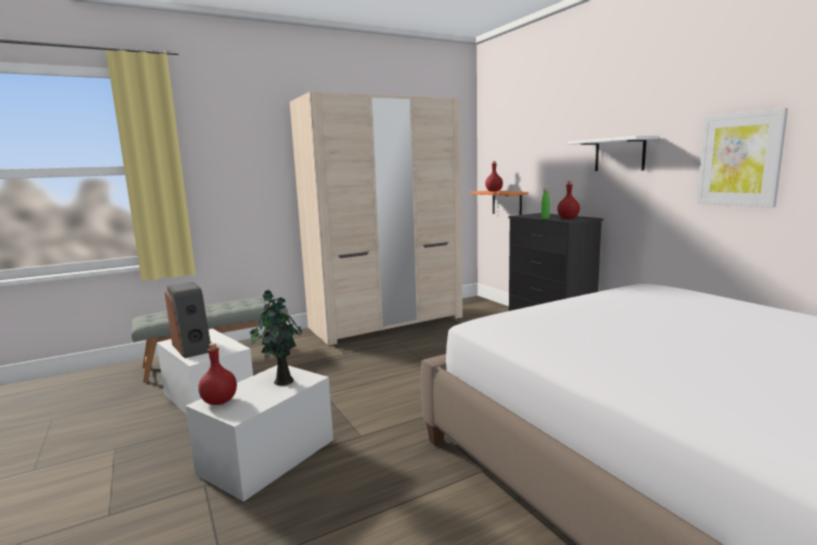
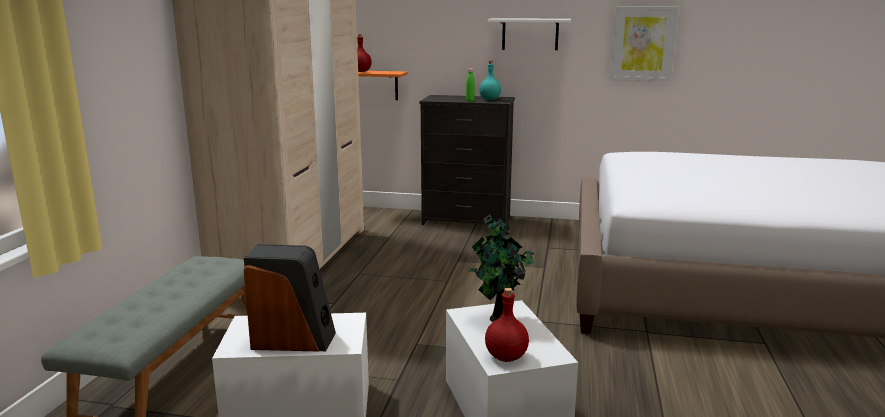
camera: 50 degrees left, 5 degrees up
red bottle [557,181,580,219] -> turquoise bottle [479,61,501,100]

